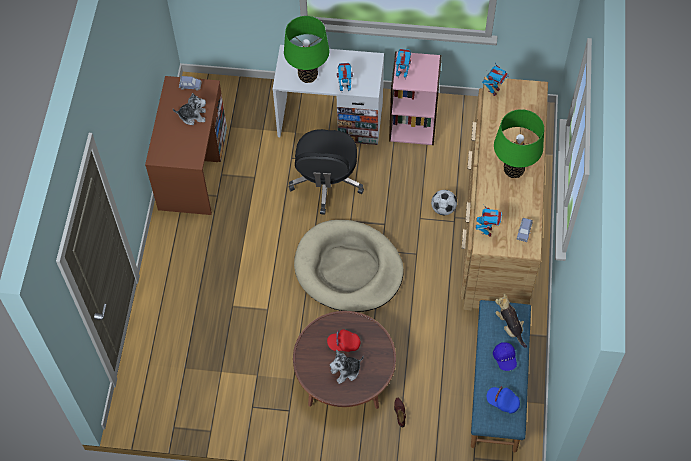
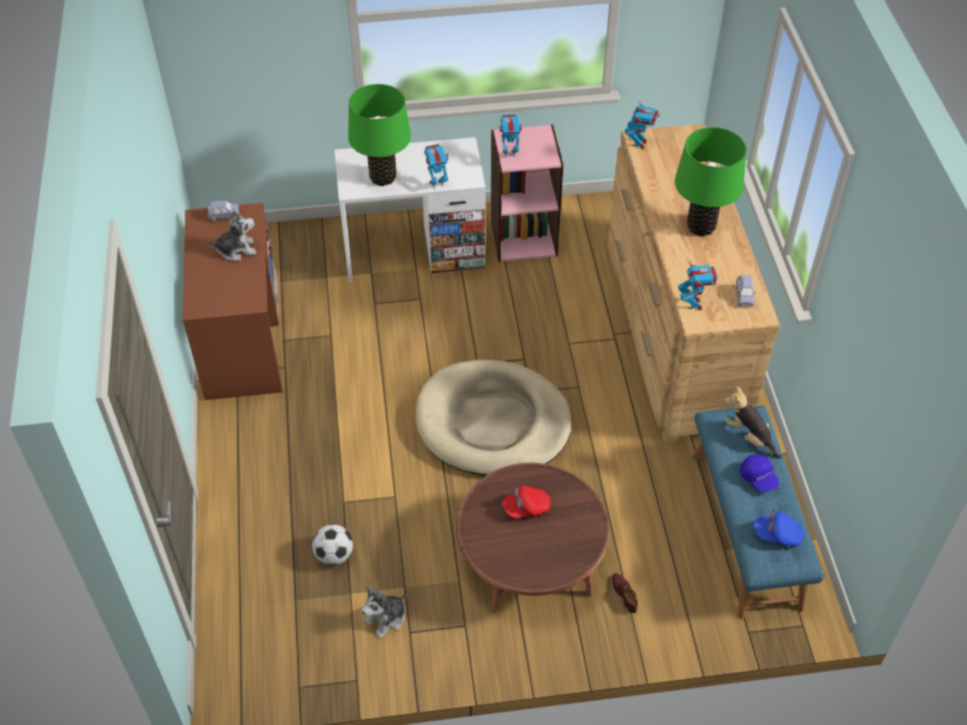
camera: 15 degrees left, 10 degrees down
black office chair [288,129,364,215] -> none
plush toy [330,349,364,384] -> plush toy moved to [362,586,407,638]
football [431,190,457,215] -> football moved to [312,524,353,565]

